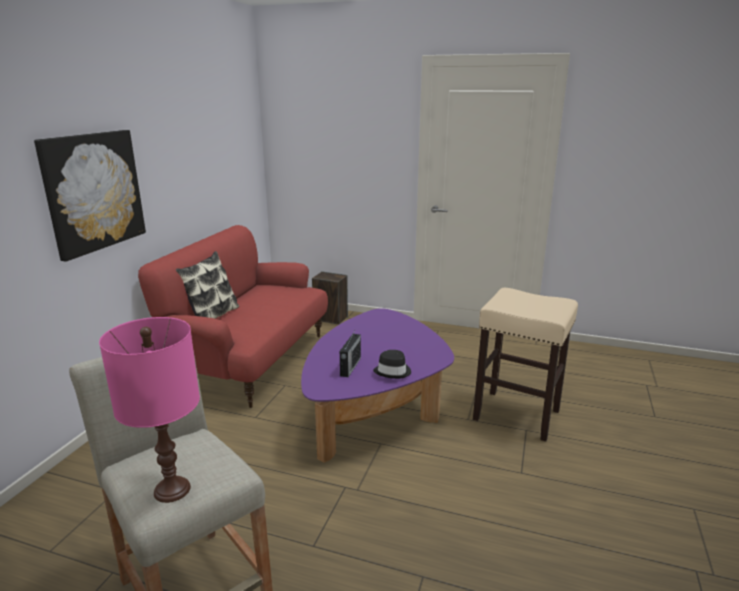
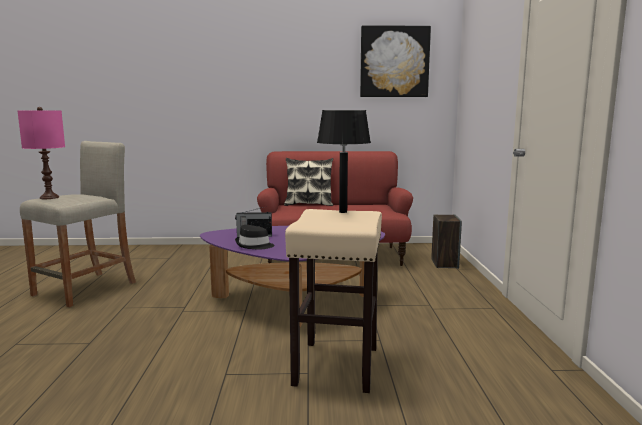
camera: 70 degrees right, 10 degrees down
picture [34,130,146,262] -> picture moved to [360,25,431,97]
none -> black table lamp [317,110,371,213]

